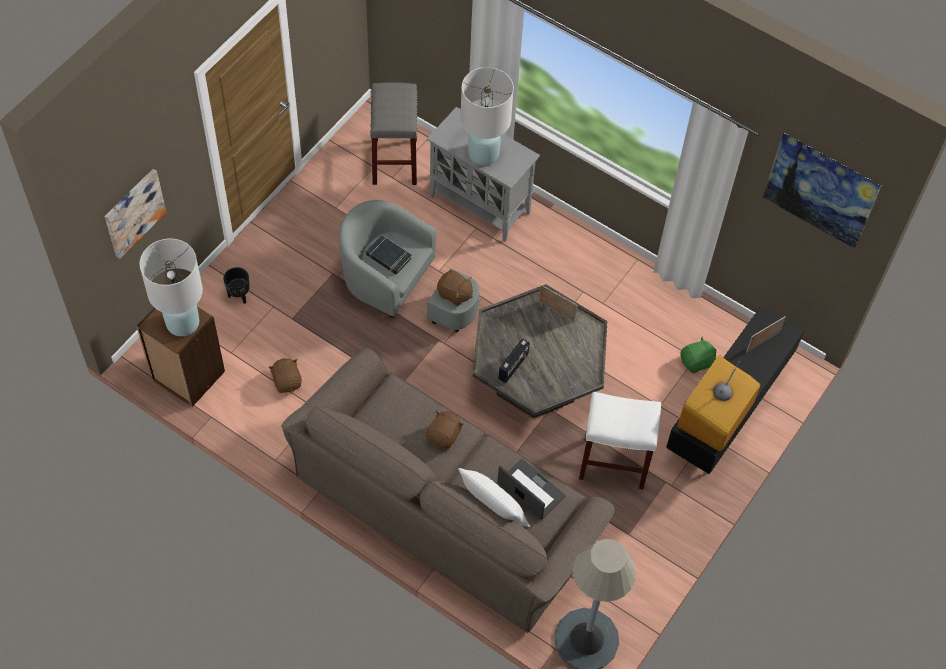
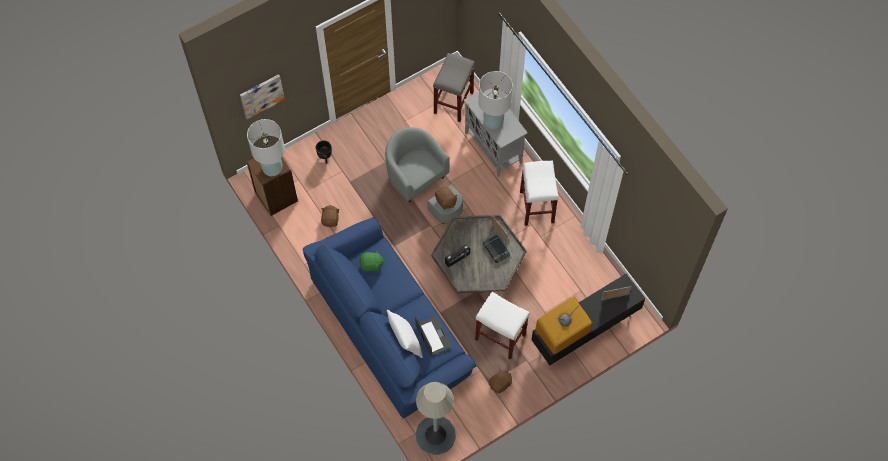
camera: 25 degrees right, 5 degrees up
brown sofa [281,347,617,633] -> blue sofa [303,217,477,418]
black book [366,235,412,275] -> black book moved to [483,234,510,263]
brown plush toy [426,410,464,449] -> brown plush toy moved to [488,368,512,393]
green plush toy [680,337,716,373] -> green plush toy moved to [359,250,385,272]
picture [763,133,881,253] -> none
none -> white stool [520,160,559,226]

